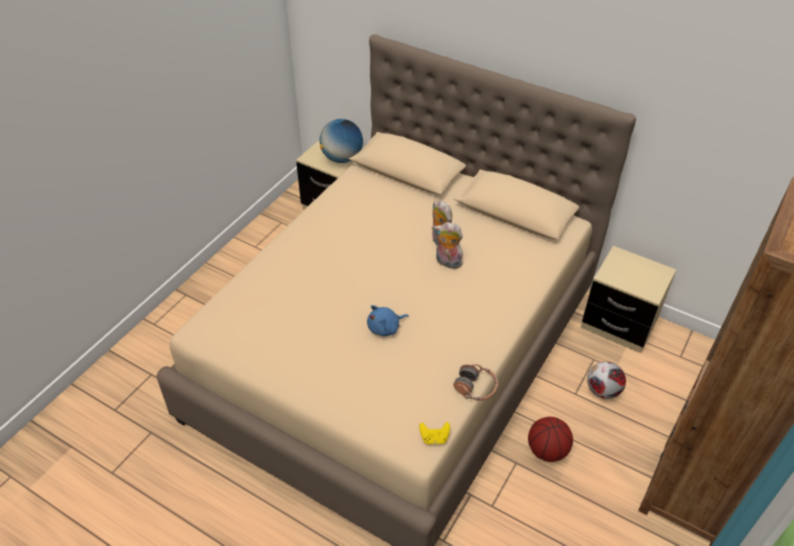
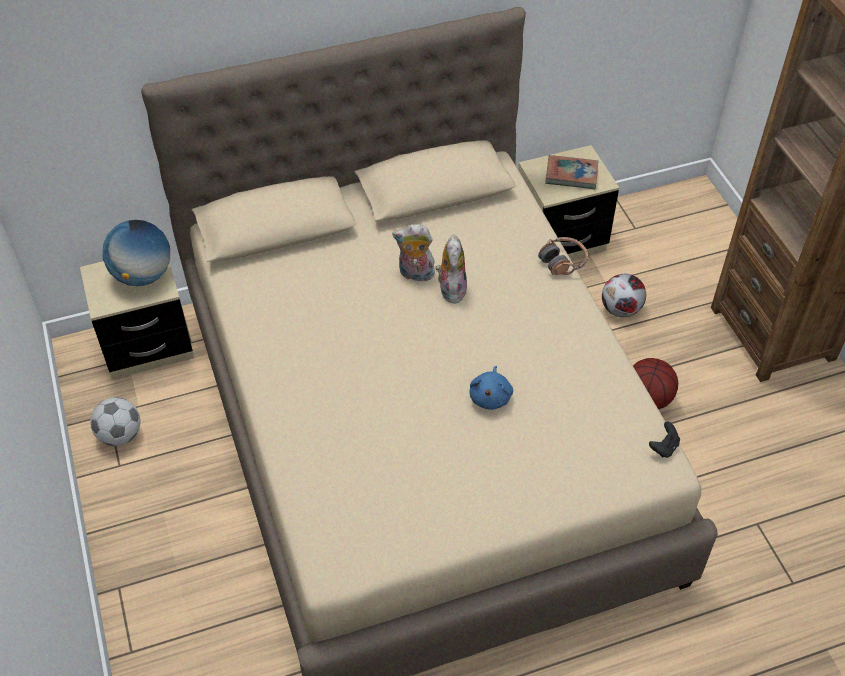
camera: 50 degrees left, 5 degrees up
yellow game controller [419,422,450,445] -> black game controller [649,422,680,458]
plush toy [433,222,463,269] -> plush toy turned 120 degrees clockwise [436,235,467,304]
headphones [453,364,498,401] -> headphones moved to [538,237,588,275]
none -> football [90,398,141,446]
none -> book [545,155,598,189]

